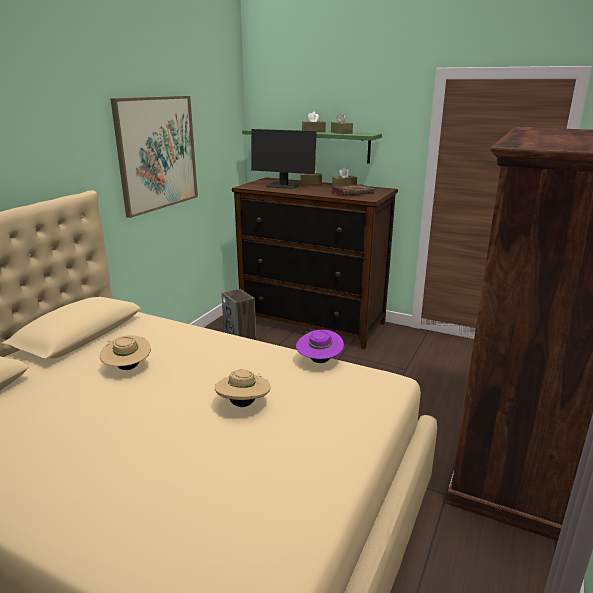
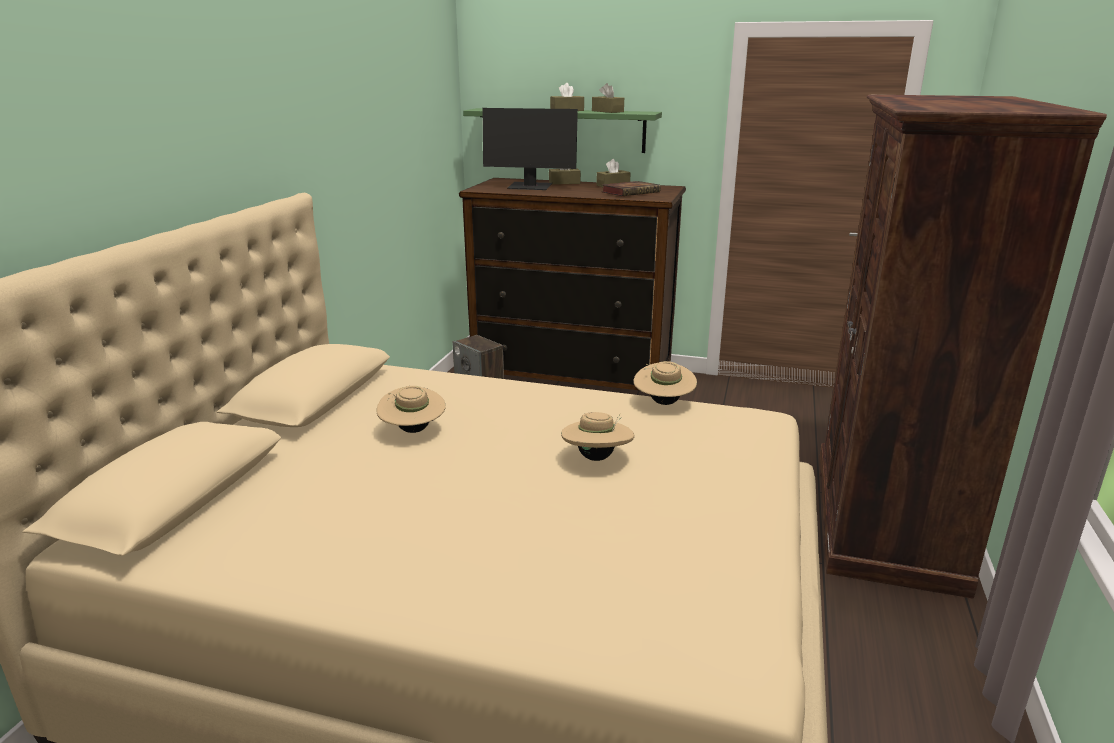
camera: 10 degrees left, 0 degrees up
picture [110,96,198,218] -> none
purple hat [296,330,344,363] -> beige hat [633,361,697,405]

